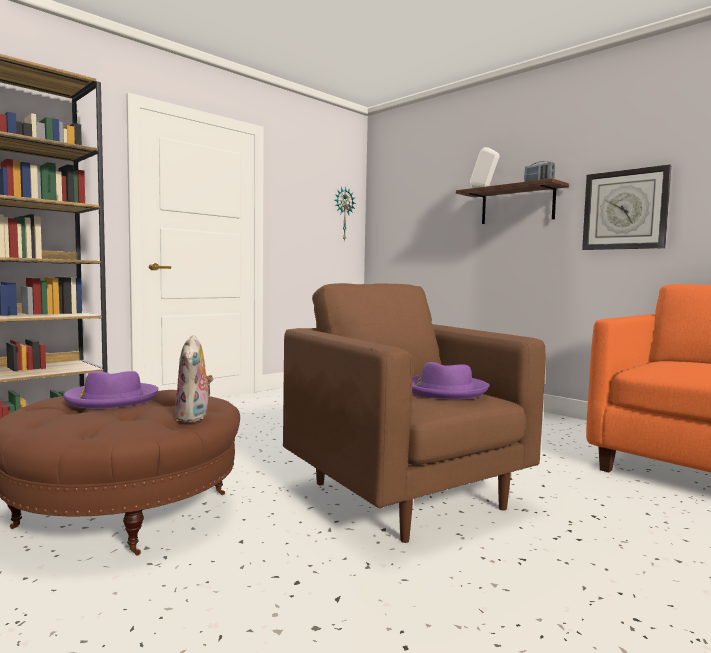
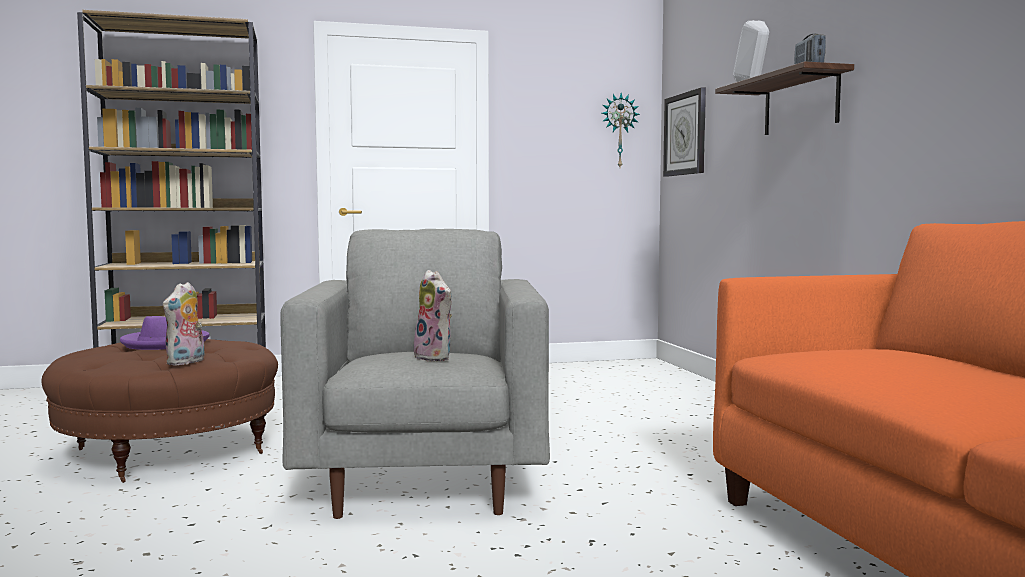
camera: 30 degrees right, 0 degrees up
brown armchair [283,283,546,543] -> grey armchair [280,229,550,519]
purple hat [412,362,489,399] -> plush toy [411,270,452,361]
wall clock [582,165,671,250] -> wall clock moved to [663,87,706,177]

